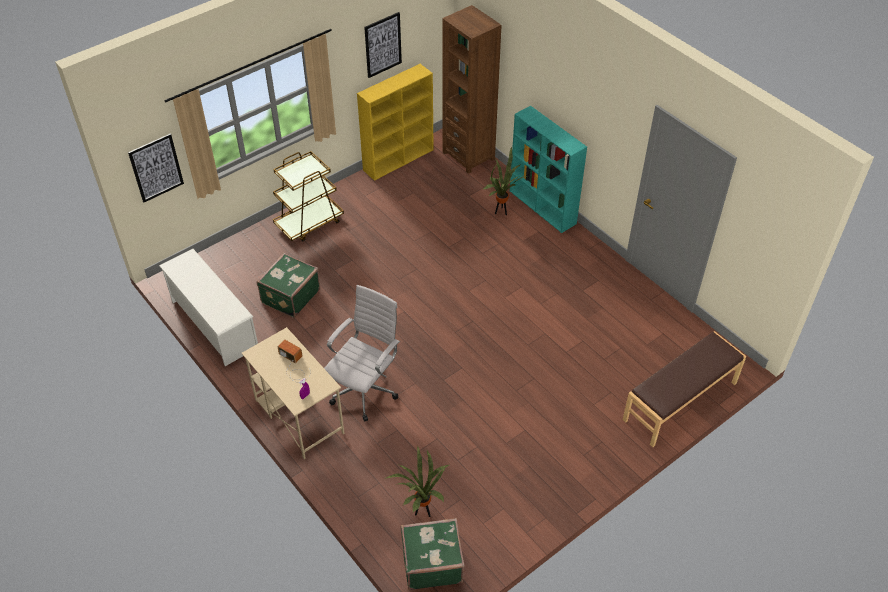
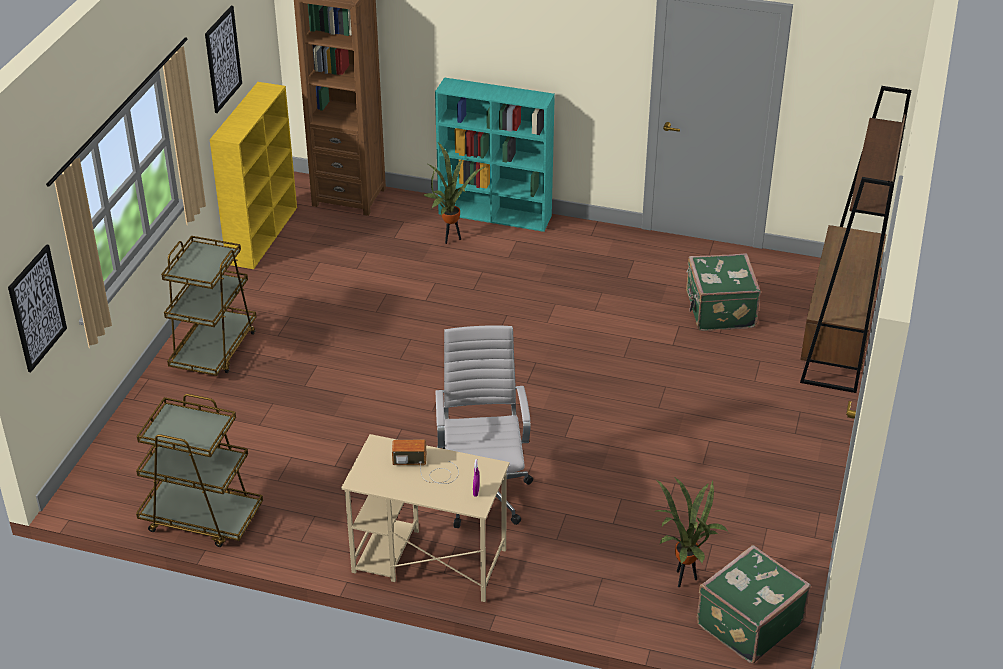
camera: 35 degrees left, 10 degrees down
white shoe rack [159,249,258,366] -> brown cart [136,394,263,547]
green suitcase [256,253,320,318] -> green suitcase moved to [686,254,761,331]
brown bench [623,331,746,447] -> brown bookcase [800,86,912,393]

